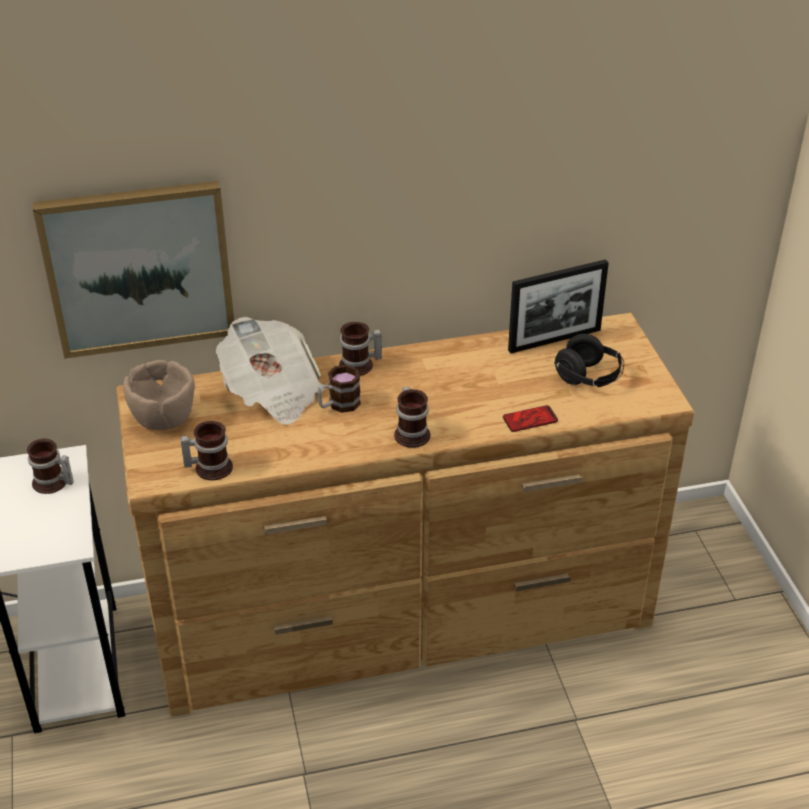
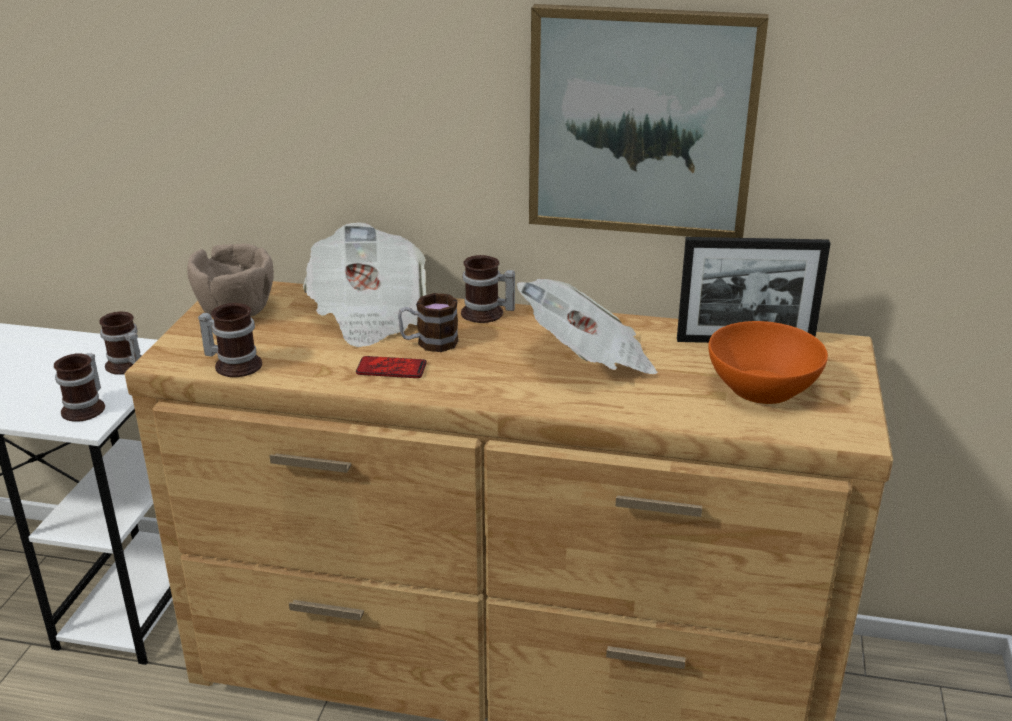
camera: 25 degrees right, 10 degrees down
picture [33,181,234,359] -> picture moved to [529,4,769,238]
mug [394,387,430,448] -> mug moved to [54,353,105,422]
phone [503,405,558,432] -> phone moved to [356,356,427,378]
black headphones [554,334,624,387] -> orange bowl [708,321,828,404]
none -> newspaper [517,279,658,374]

